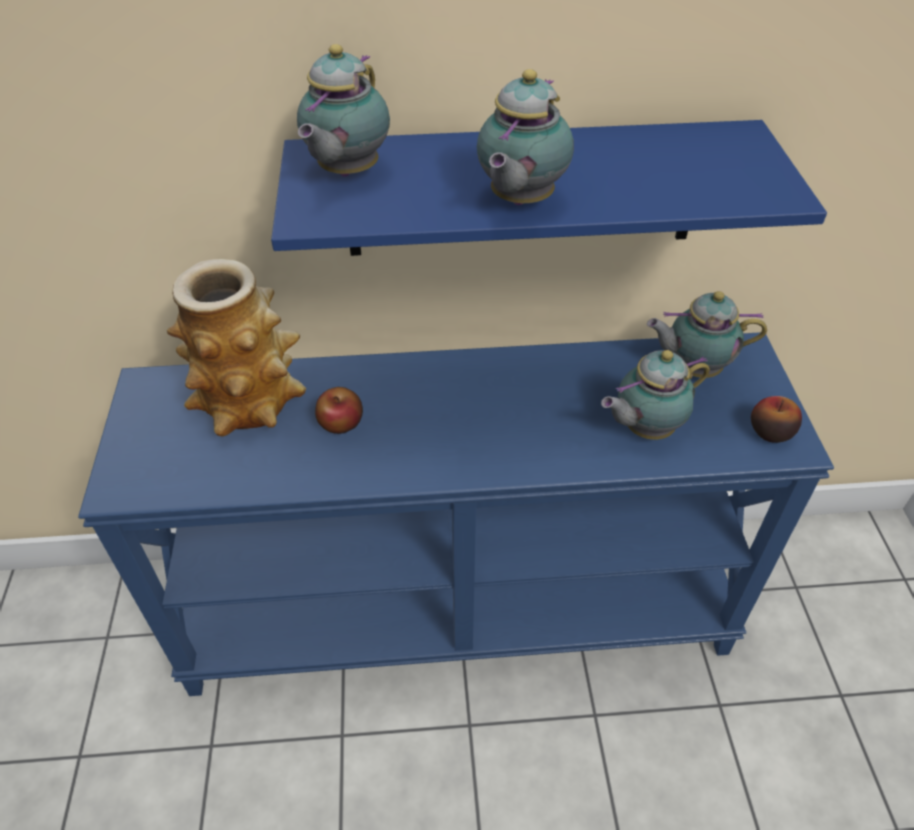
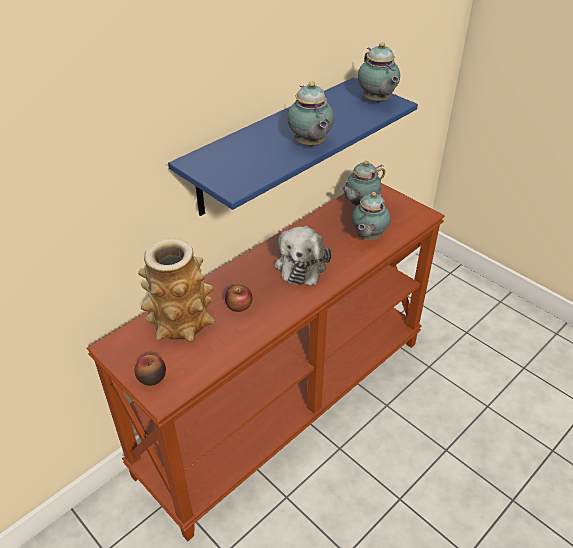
camera: 40 degrees left, 5 degrees down
blue console table [78,332,834,696] -> brown console table [86,183,445,541]
teapot [297,44,390,177] -> teapot moved to [358,42,400,103]
apple [751,396,802,443] -> apple moved to [135,355,166,386]
none -> plush toy [275,226,332,285]

